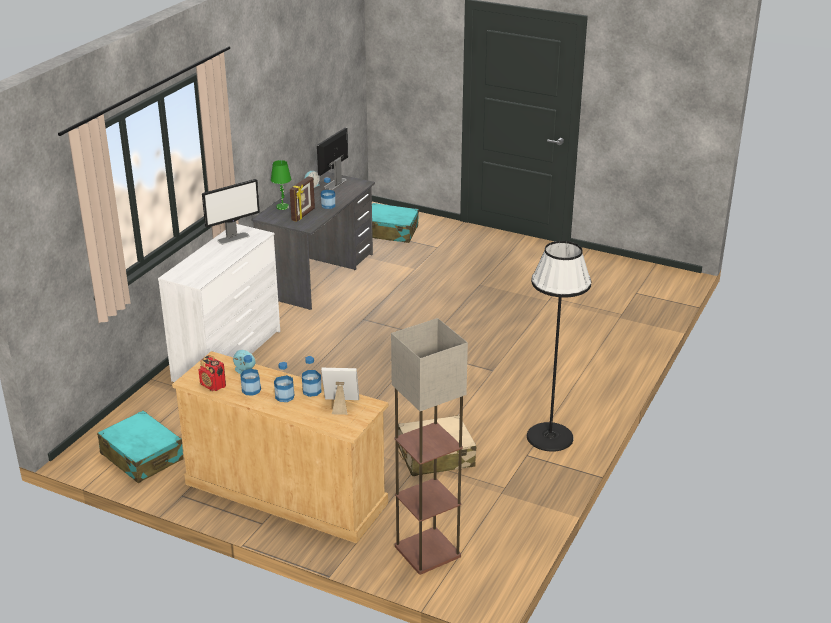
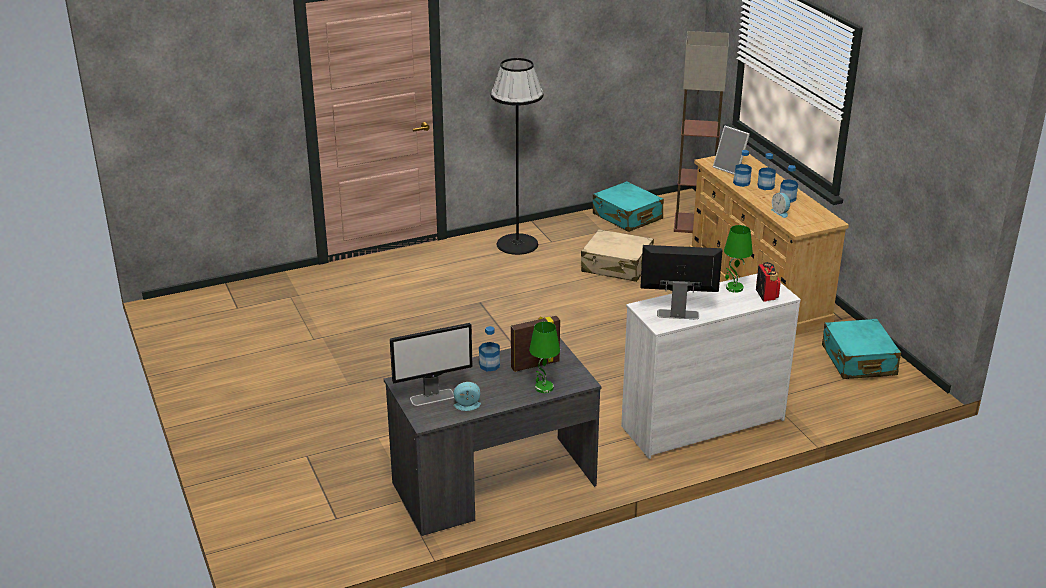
camera: 140 degrees left, 0 degrees up
radio [199,355,226,391] -> radio moved to [756,262,781,302]
turquoise suitcase [372,203,419,243] -> turquoise suitcase moved to [593,181,664,232]
none -> green table lamp [724,225,753,293]

